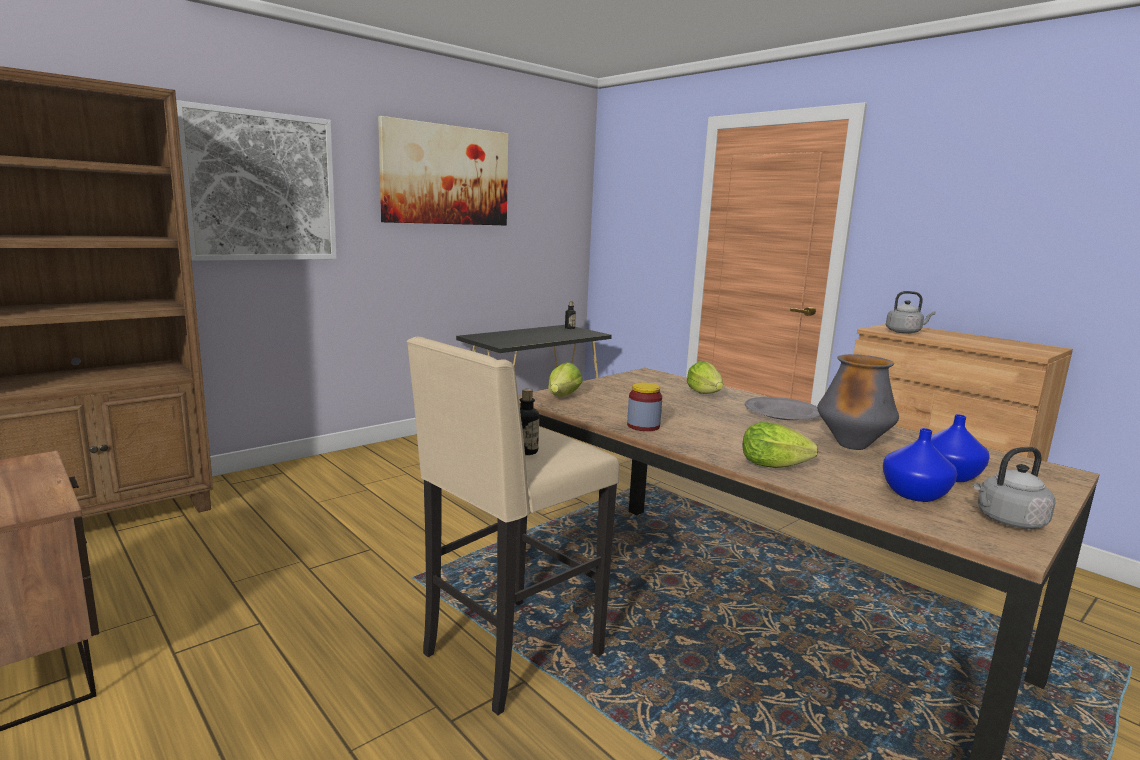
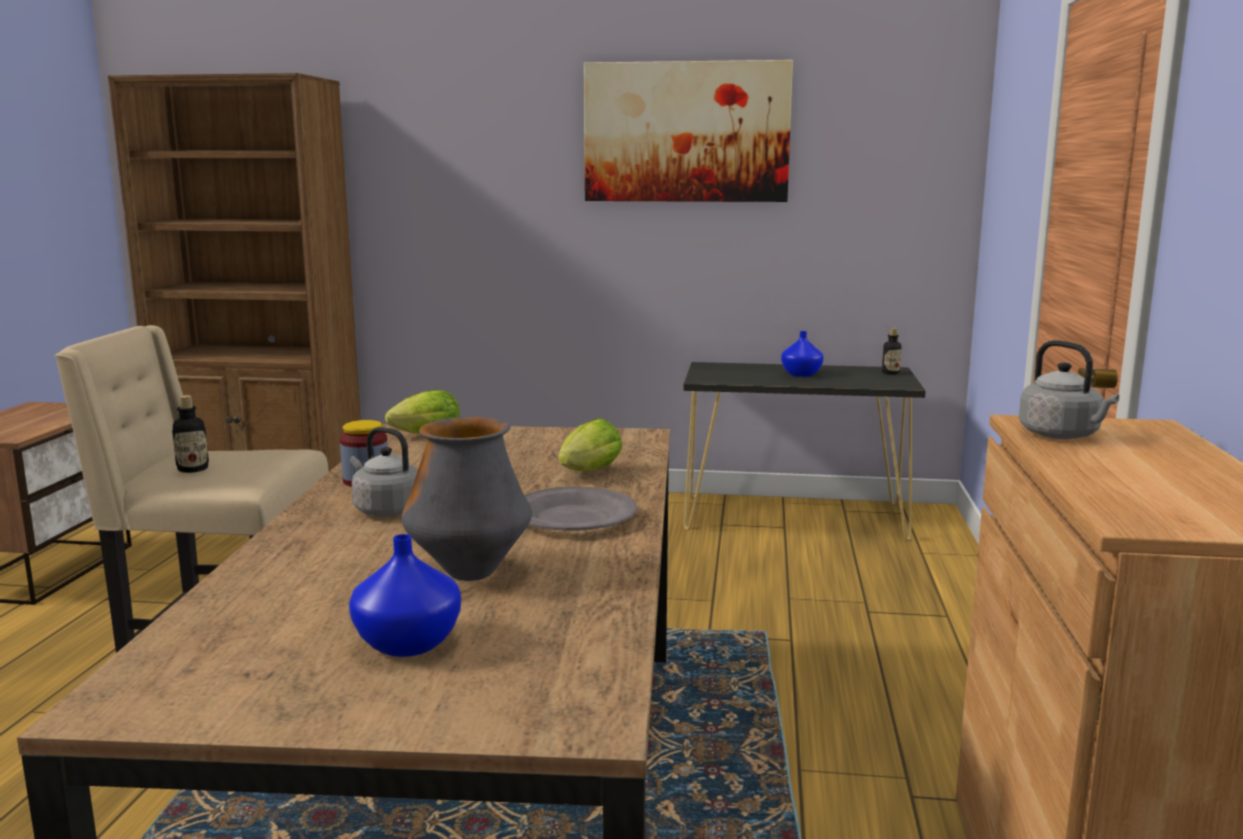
camera: 50 degrees right, 0 degrees up
picture [176,100,337,261] -> none
lettuce [742,422,818,468] -> none
blue vase [883,428,957,502] -> blue vase moved to [781,331,824,377]
grey kettle [974,447,1056,529] -> grey kettle moved to [350,427,418,516]

